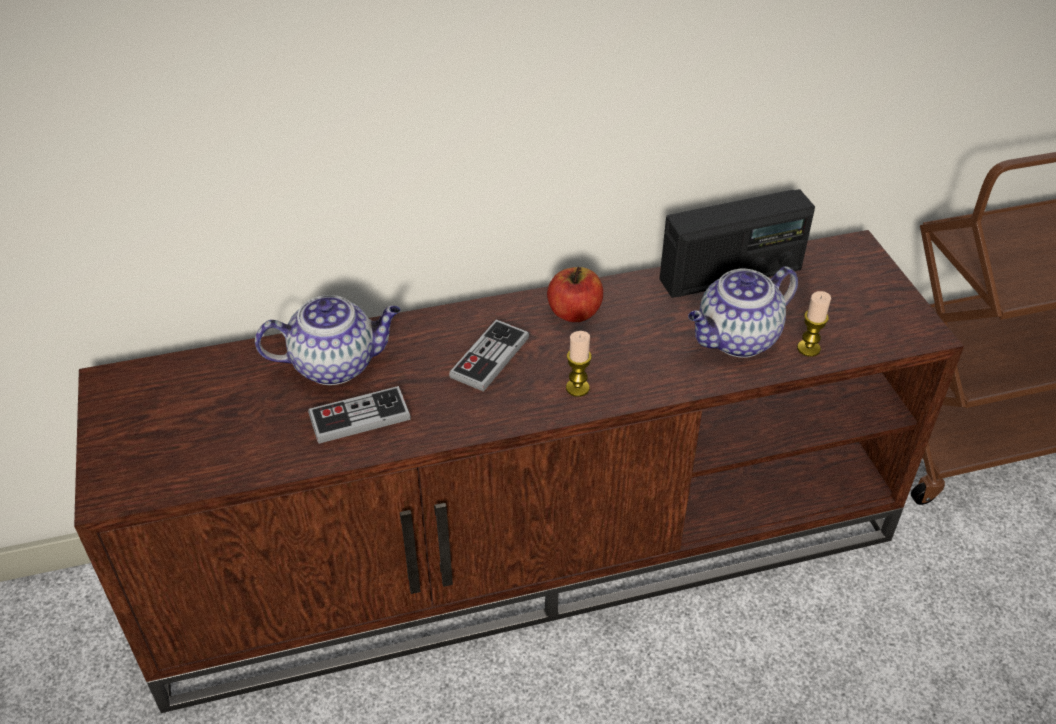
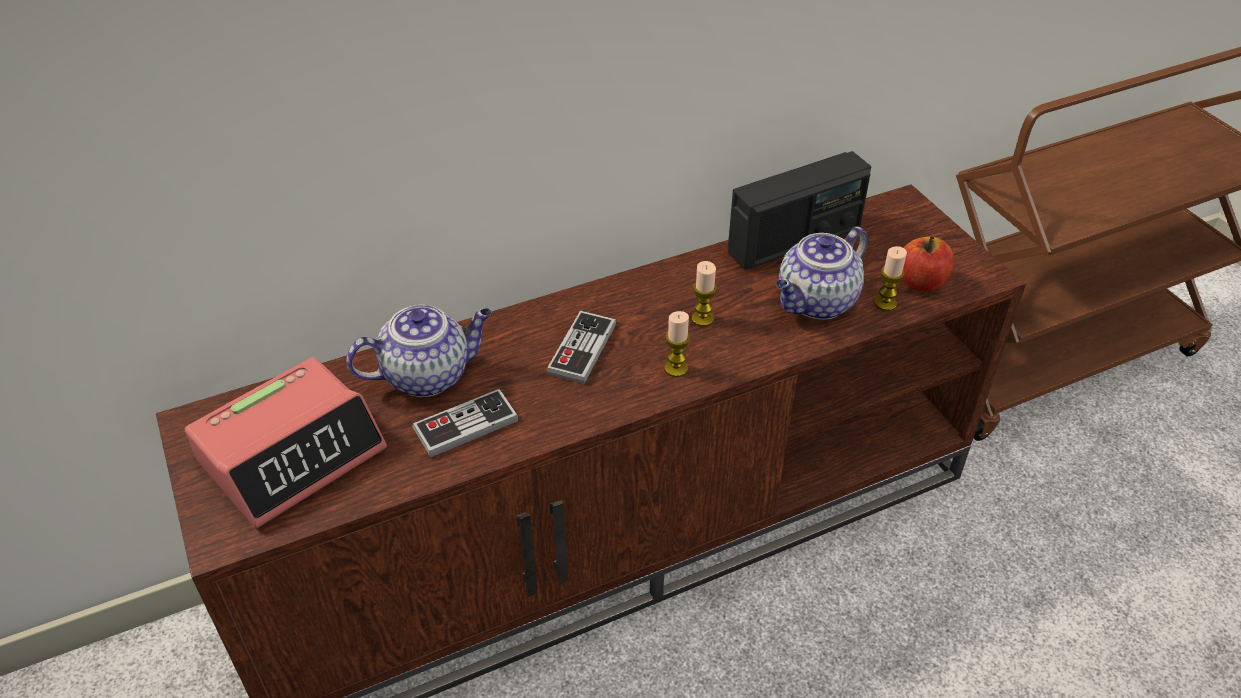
camera: 10 degrees left, 0 degrees up
apple [547,267,603,322] -> apple moved to [902,236,954,291]
none -> alarm clock [185,357,387,528]
none -> candle [692,261,717,326]

